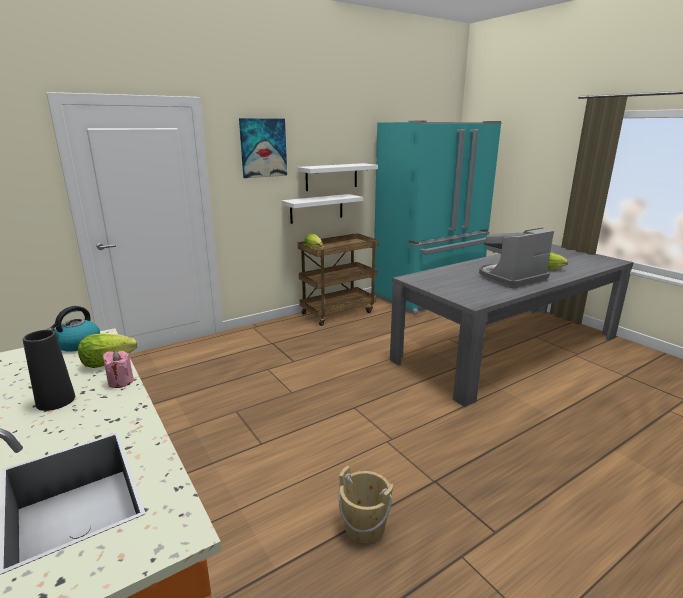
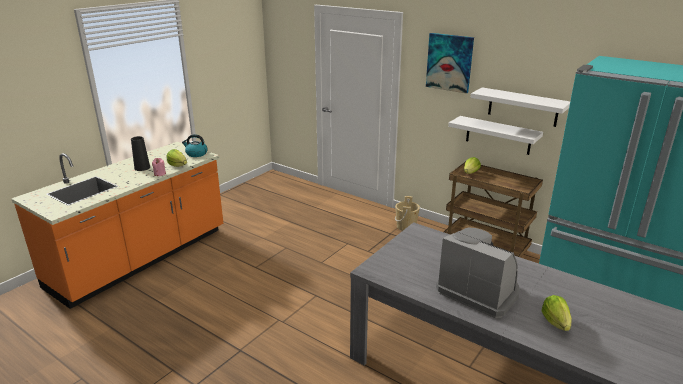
camera: 70 degrees right, 5 degrees up
beige bucket [338,466,394,543] -> beige bucket moved to [395,196,420,231]

